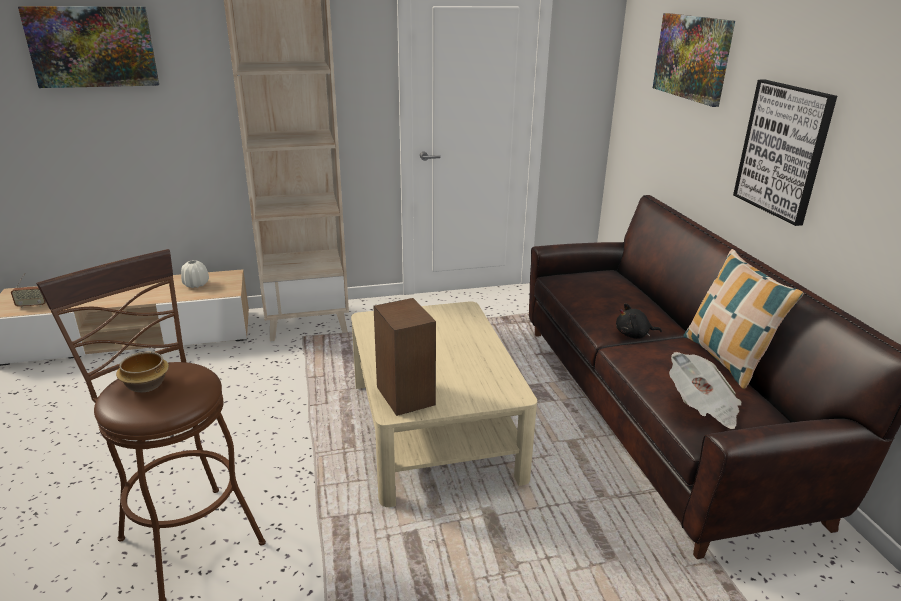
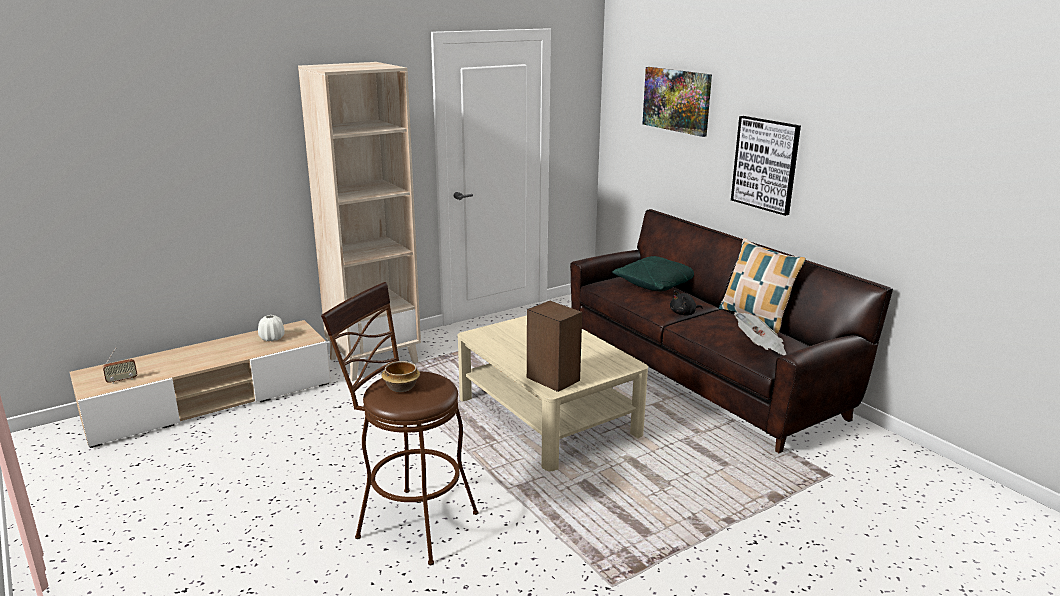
camera: 20 degrees left, 5 degrees down
picture [18,6,159,88] -> none
none -> green pillow [612,256,694,291]

